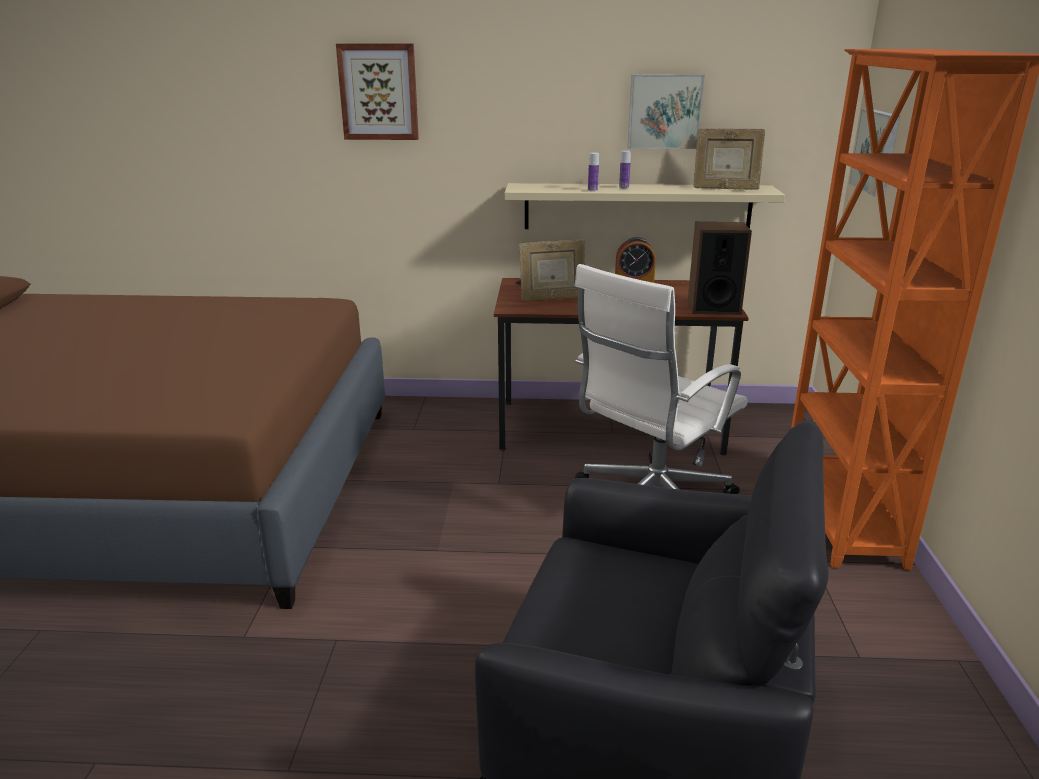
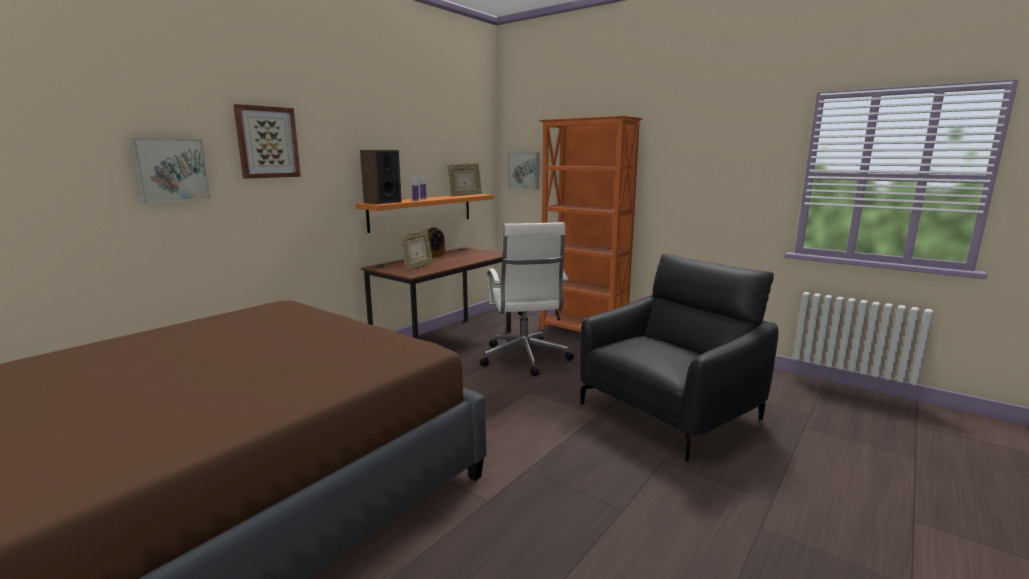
camera: 55 degrees left, 10 degrees down
beige shelf [505,183,785,229] -> orange shelf [356,194,494,233]
picture [627,74,705,149] -> picture moved to [130,138,211,203]
speaker [688,222,752,315] -> speaker moved to [360,150,402,204]

